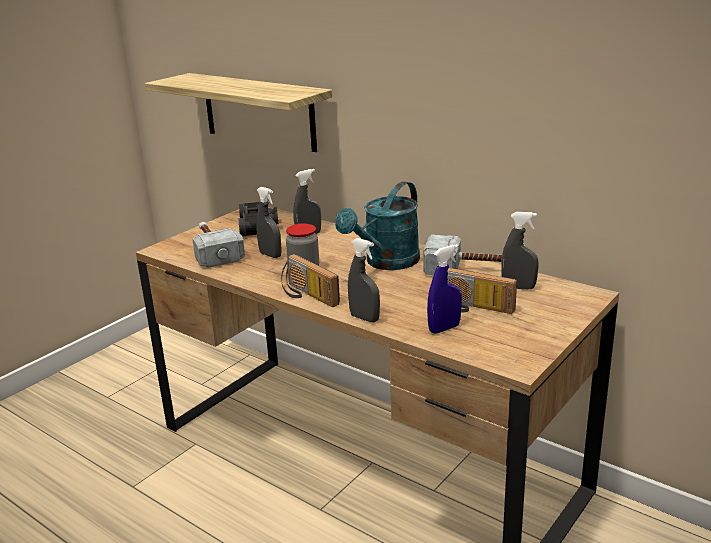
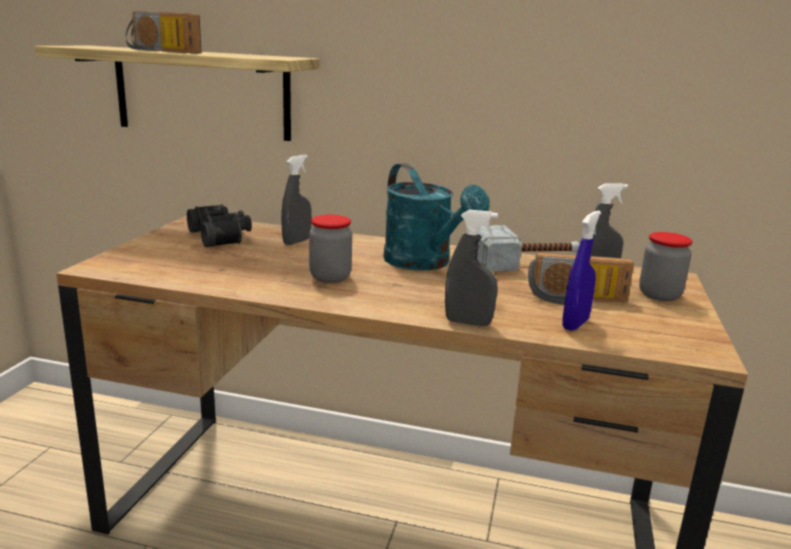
camera: 25 degrees left, 5 degrees down
hammer [193,222,245,268] -> none
grey spray bottle [256,187,282,258] -> none
radio [281,254,340,307] -> radio moved to [126,11,201,53]
turquoise watering can [335,181,420,270] -> turquoise watering can turned 45 degrees counterclockwise [383,163,490,270]
none -> jar [639,232,693,301]

